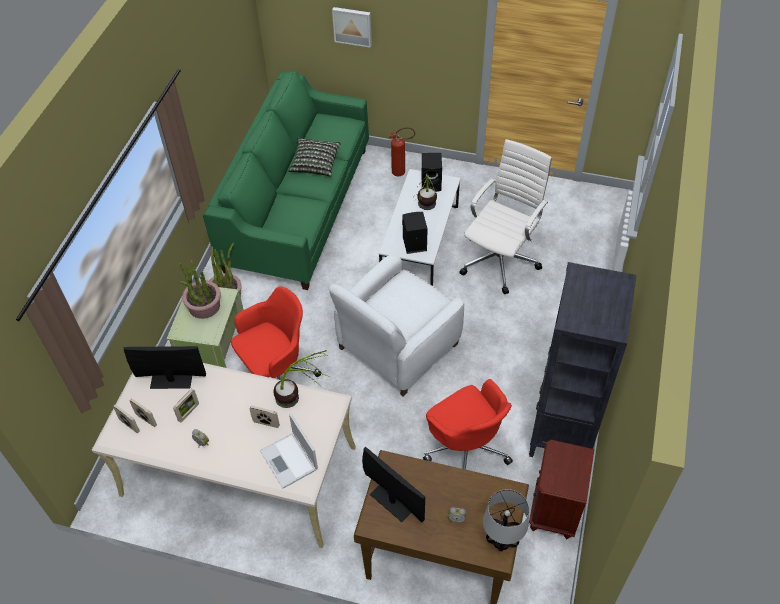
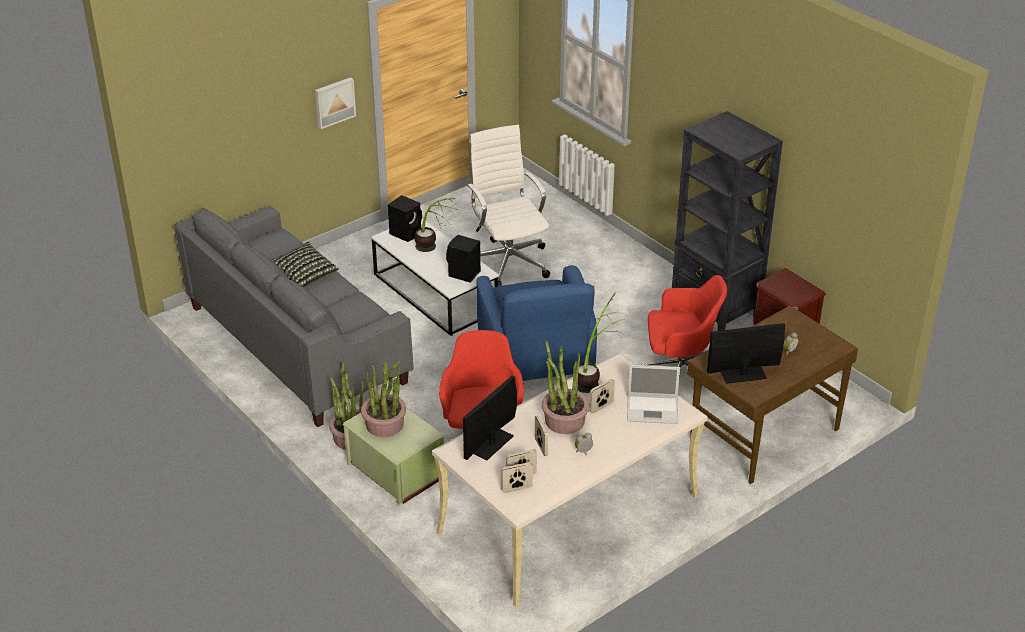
camera: 55 degrees left, 15 degrees down
green sofa [203,71,369,290] -> grey sofa [174,206,414,427]
white armchair [329,254,464,397] -> blue armchair [476,265,597,381]
picture [332,7,372,48] -> picture moved to [315,77,356,129]
fire extinguisher [389,127,415,176] -> none
table lamp [483,489,529,552] -> none
none -> potted plant [542,340,590,434]

